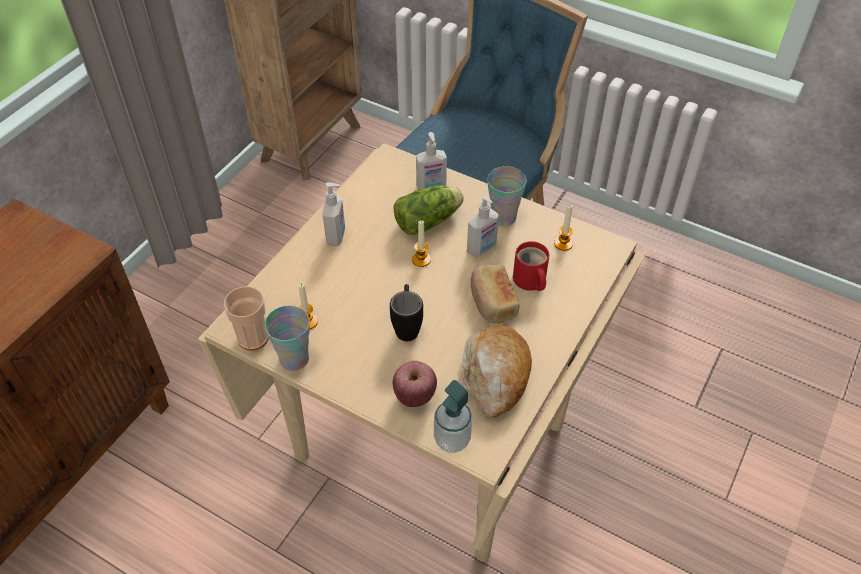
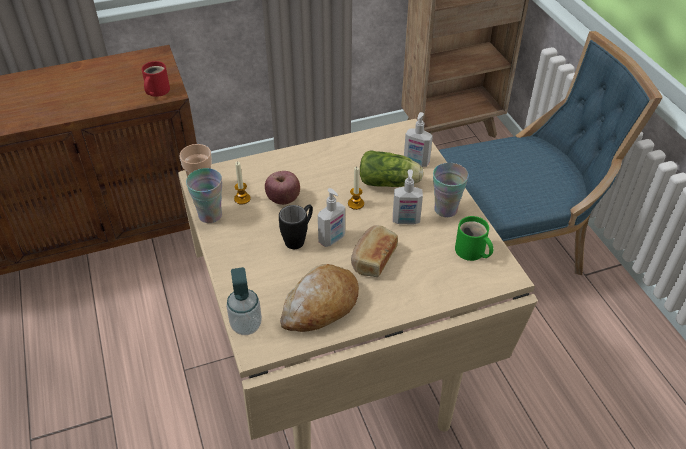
camera: 40 degrees right, 5 degrees down
soap dispenser [322,182,345,246] -> soap dispenser moved to [318,188,345,247]
apple [393,361,437,407] -> apple moved to [265,171,300,205]
red mug [513,241,549,291] -> red mug moved to [142,61,170,97]
candle [554,204,573,251] -> green mug [455,216,493,261]

